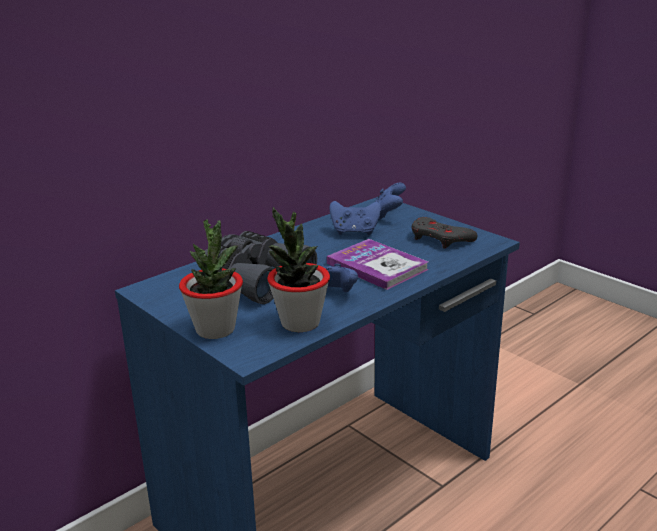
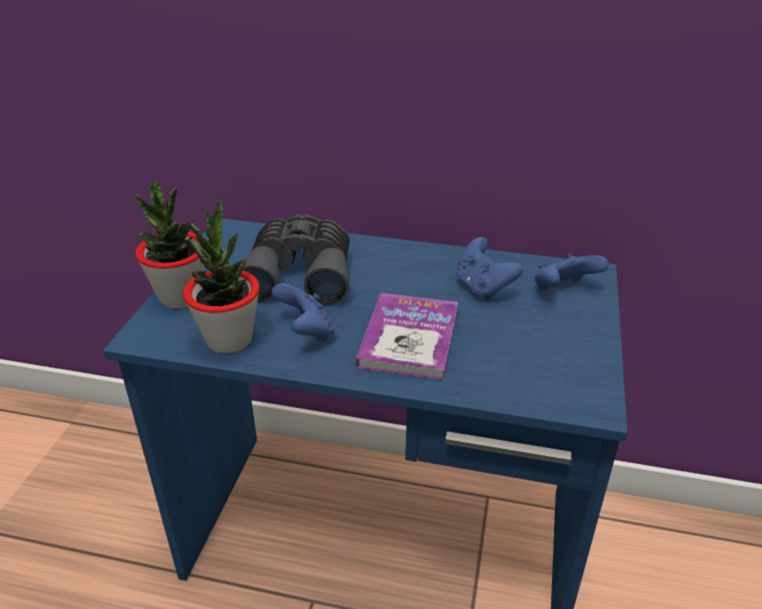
camera: 55 degrees right, 10 degrees up
grey game controller [412,217,477,248] -> none

